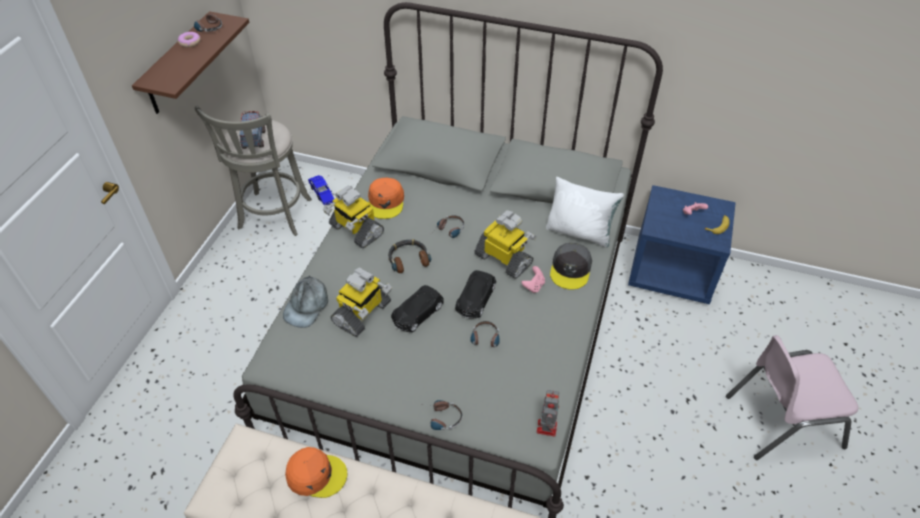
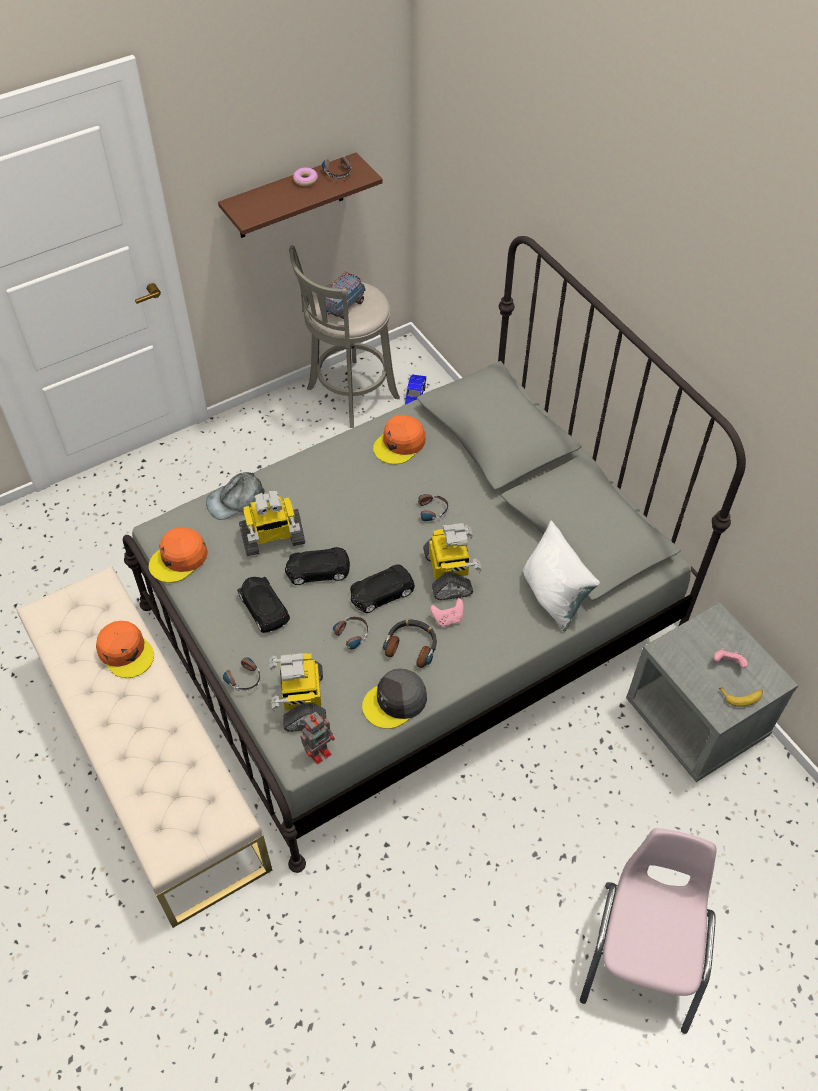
camera: 40 degrees right, 5 degrees up
toy robot [323,185,384,248] -> toy robot moved to [269,653,326,732]
headphones [388,239,431,273] -> headphones moved to [383,619,437,668]
grey cap [550,243,592,290] -> grey cap moved to [362,669,427,729]
blue nightstand [628,185,736,304] -> grey nightstand [626,603,798,782]
pink chair [726,335,859,460] -> pink chair turned 75 degrees clockwise [580,828,717,1034]
none -> orange cap [149,528,208,583]
none -> black toy car [237,577,290,633]

